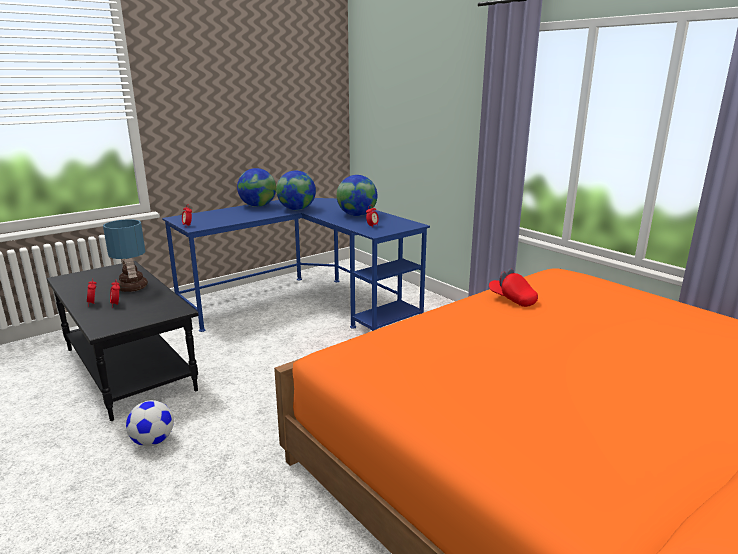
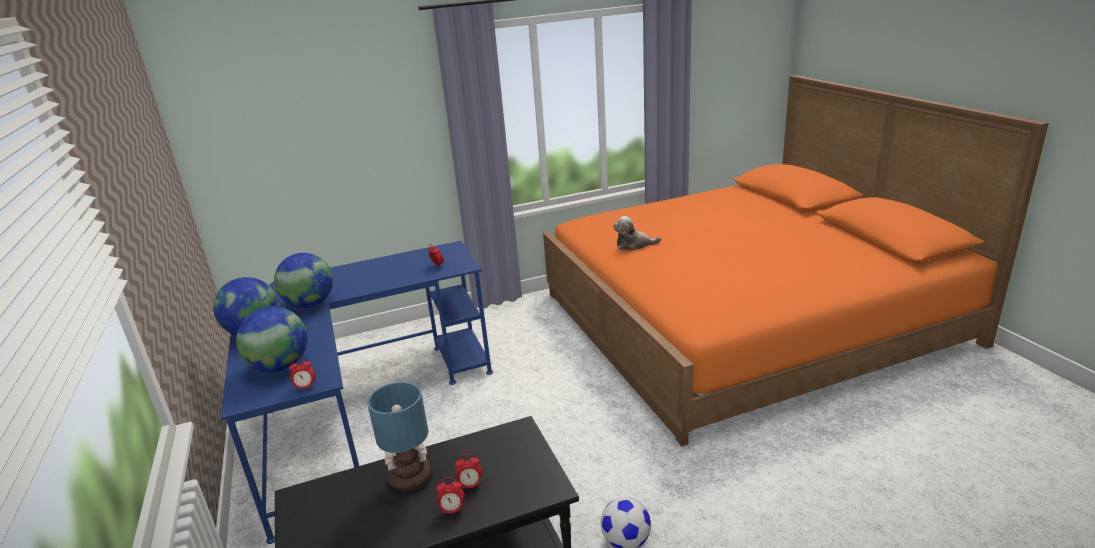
camera: 70 degrees left, 5 degrees up
globe [336,175,377,216] -> globe moved to [236,307,307,373]
red cap [489,269,538,307] -> plush toy [613,216,661,251]

